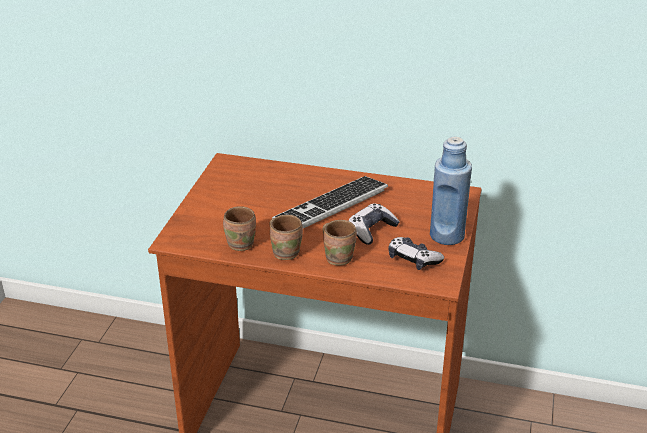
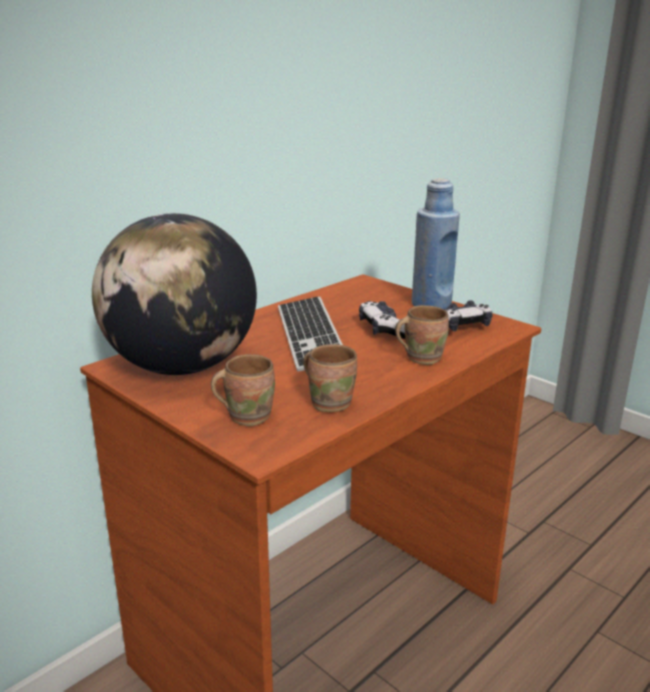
camera: 60 degrees left, 10 degrees down
brown mug [270,215,303,260] -> brown mug moved to [211,354,275,426]
none -> globe [92,213,257,375]

